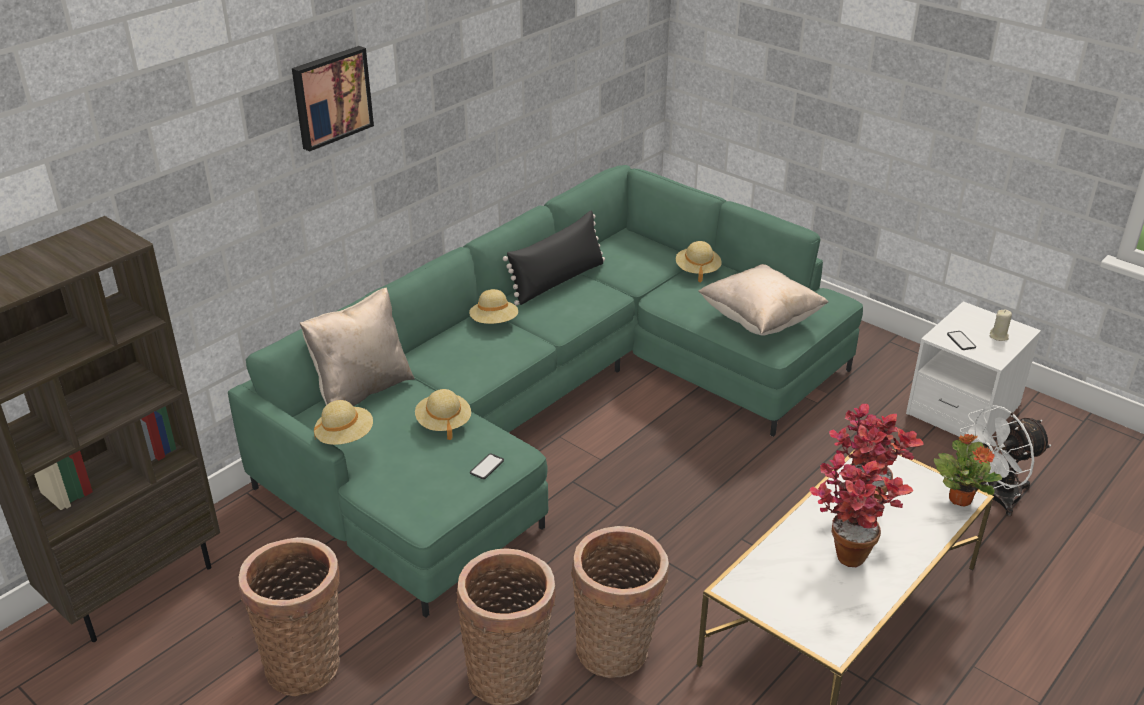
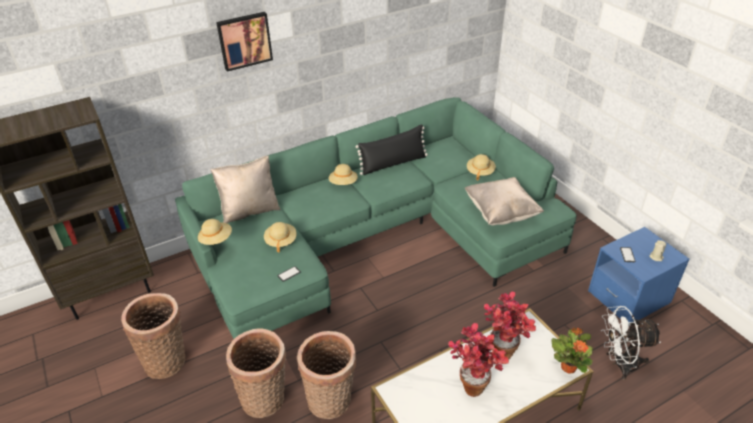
camera: 20 degrees right, 5 degrees up
white nightstand [906,301,1041,443] -> blue nightstand [588,227,690,322]

